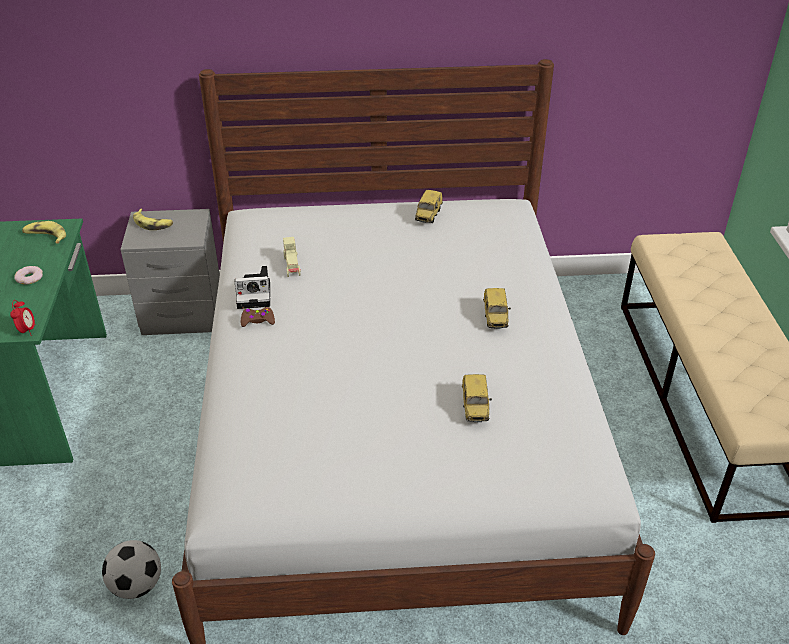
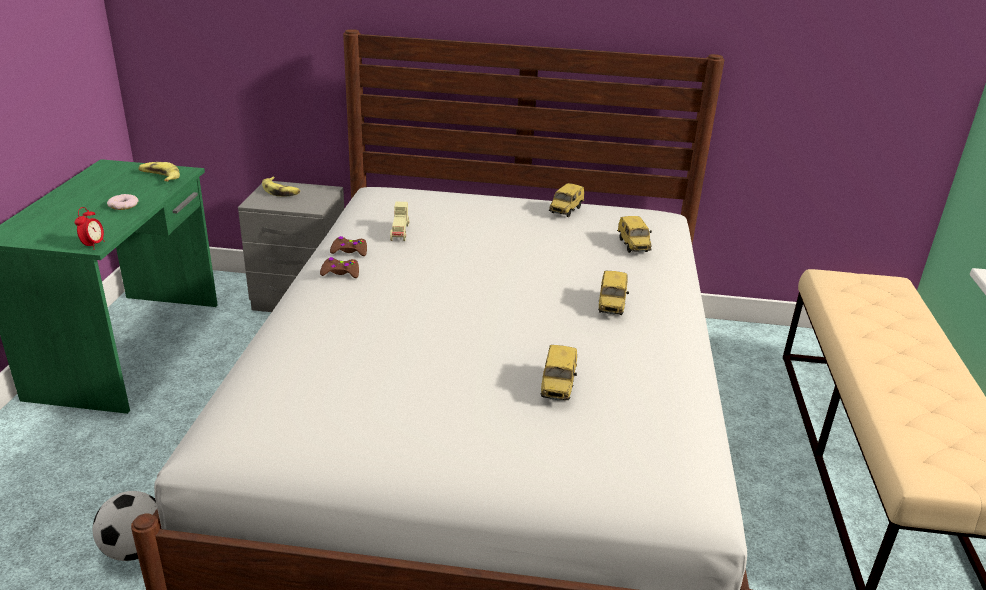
camera: 10 degrees right, 10 degrees down
camera [235,266,270,309] -> brown game controller [330,236,367,256]
none -> toy car [617,216,652,253]

